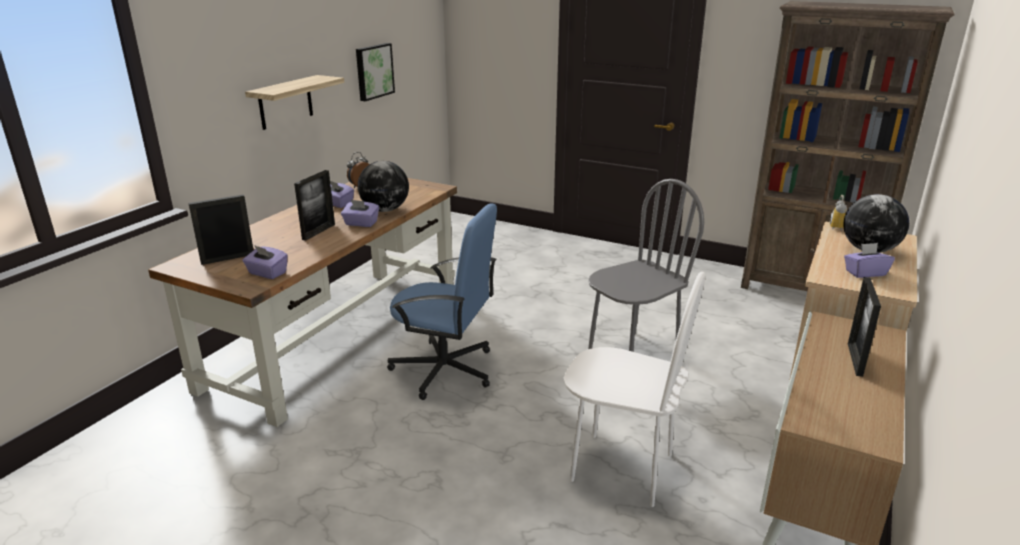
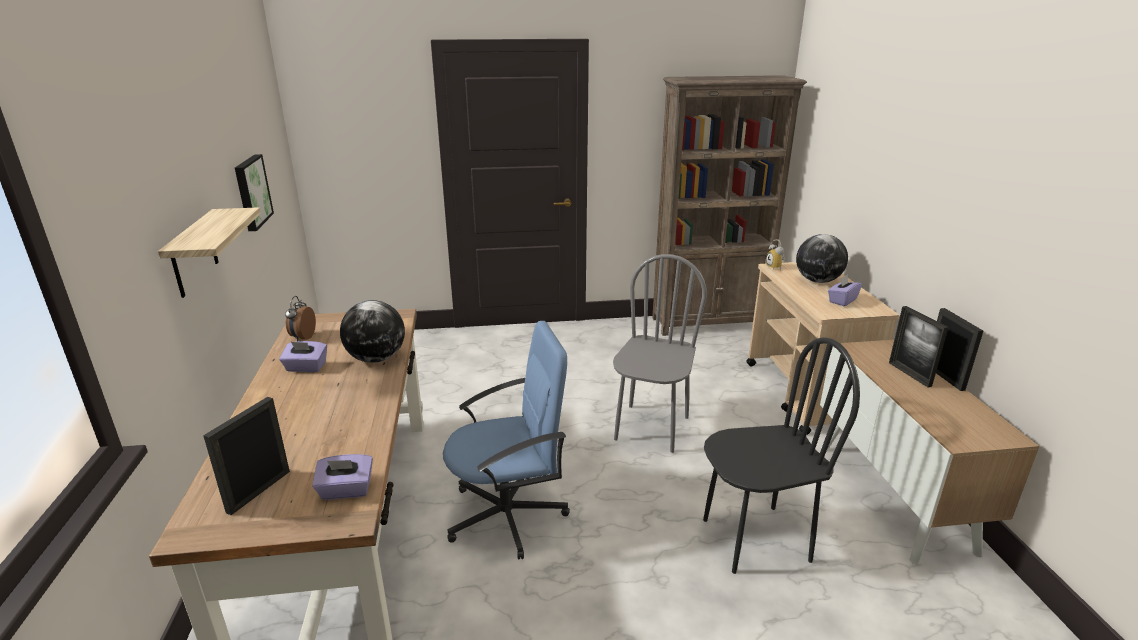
camera: 35 degrees left, 0 degrees up
picture frame [294,170,335,241] -> picture frame moved to [936,308,983,391]
purple tissue box [341,200,379,227] -> none
white chair [564,272,706,507] -> black chair [703,337,860,574]

